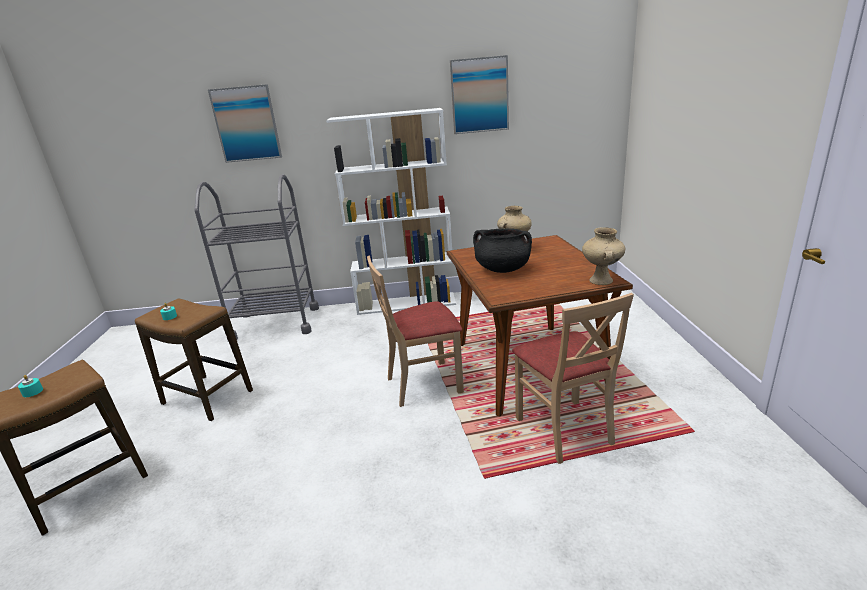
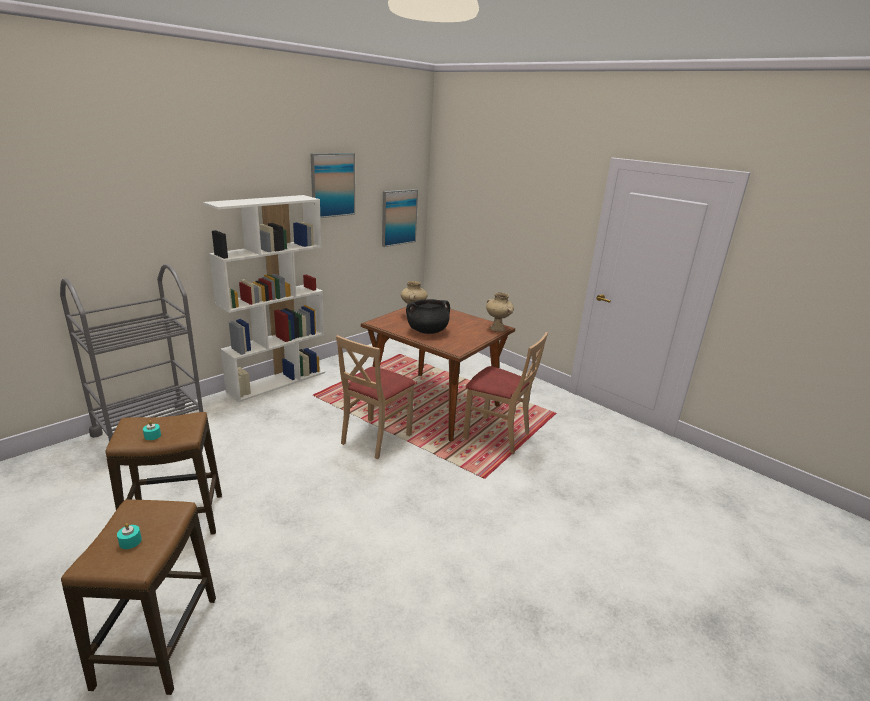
camera: 45 degrees left, 0 degrees up
picture [208,84,282,163] -> picture moved to [382,189,418,247]

